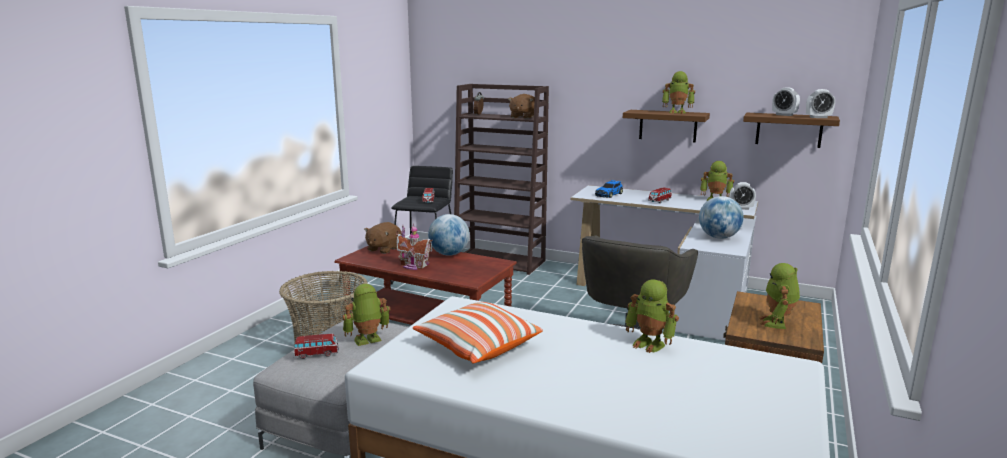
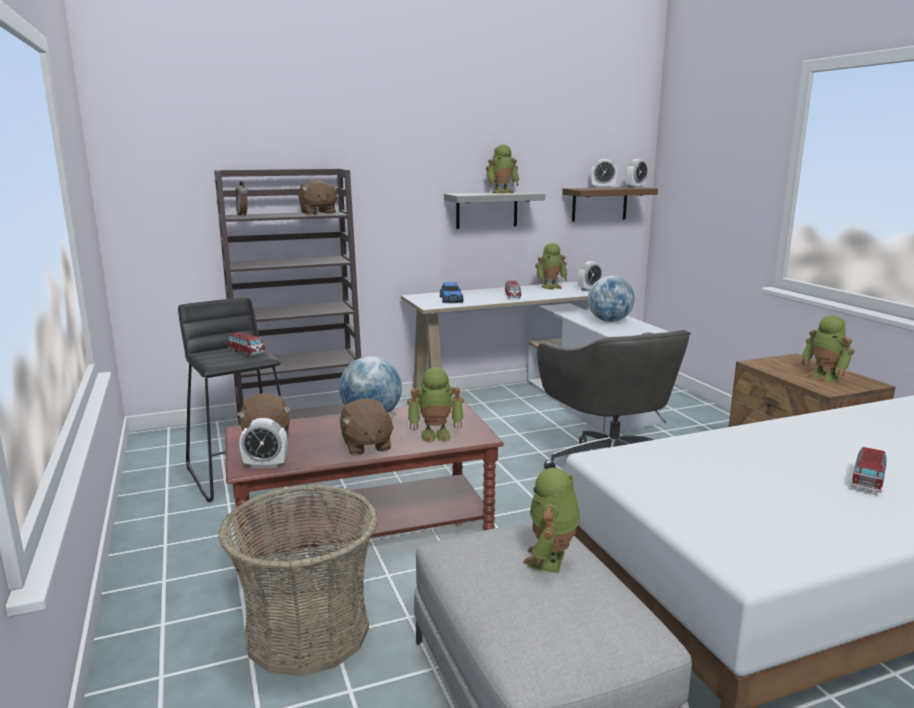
camera: 45 degrees left, 0 degrees up
toy car [294,334,339,359] -> toy car moved to [851,447,887,493]
toy house [396,224,433,270] -> brown plush toy [340,398,396,455]
pillow [413,302,543,364] -> none
brown shelf [623,110,710,143] -> grey shelf [444,192,545,229]
toy robot [625,279,679,353] -> toy robot moved to [407,367,464,443]
none -> alarm clock [239,418,288,468]

